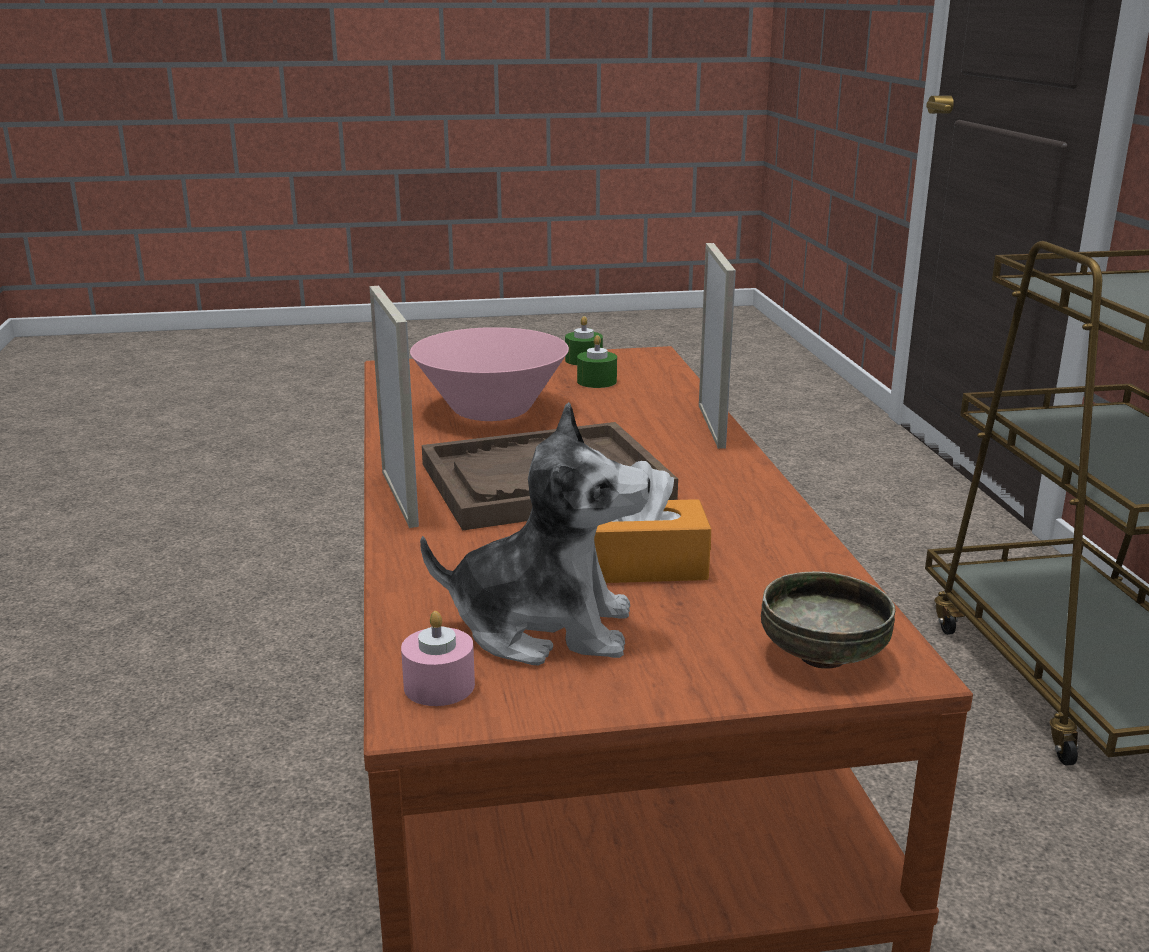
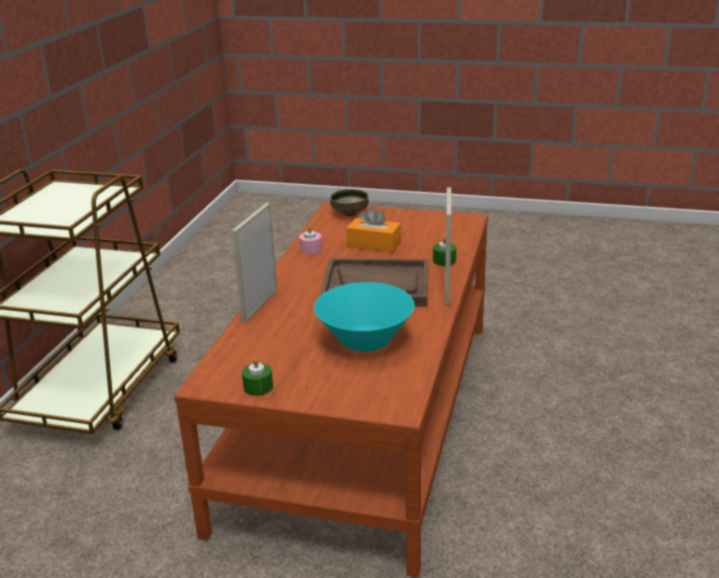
camera: 155 degrees left, 5 degrees up
pink candle [401,611,475,706] -> pink candle moved to [299,225,322,254]
pink bowl [410,327,569,421] -> turquoise bowl [314,282,415,352]
plush toy [420,402,650,666] -> none
green candle [577,335,617,388] -> green candle moved to [433,236,456,266]

